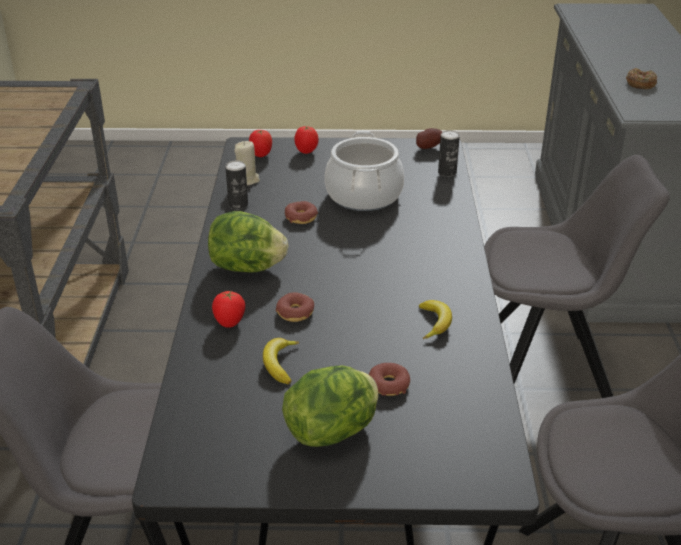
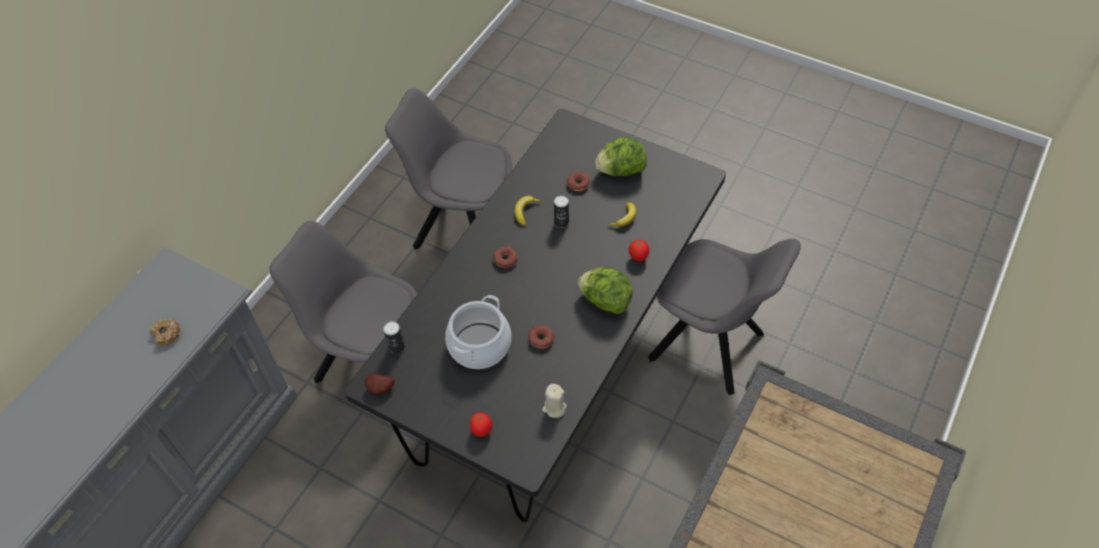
camera: 150 degrees left, 20 degrees up
can [225,160,248,209] -> can moved to [554,195,569,228]
tomato [249,130,272,157] -> none
donut [276,292,314,322] -> donut moved to [493,246,518,268]

